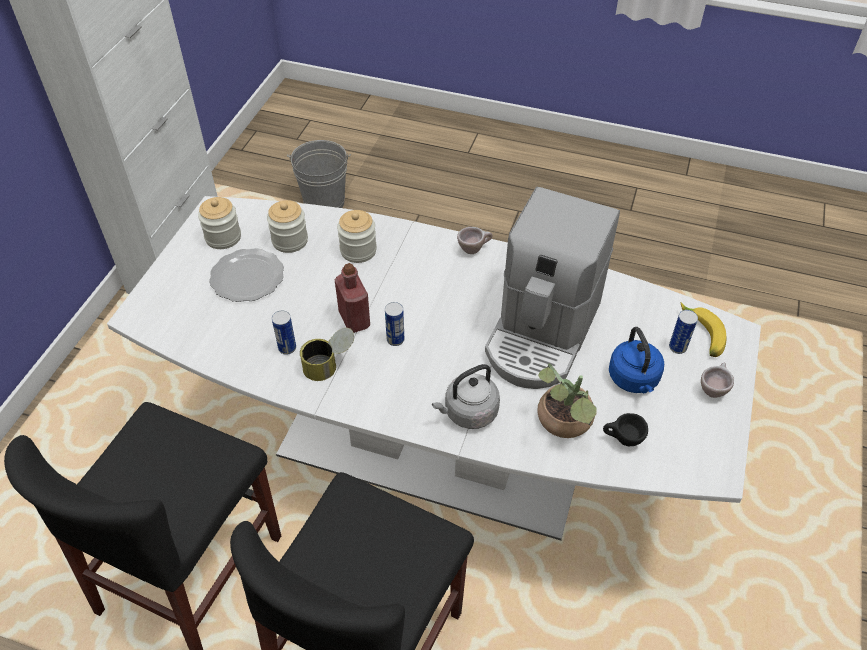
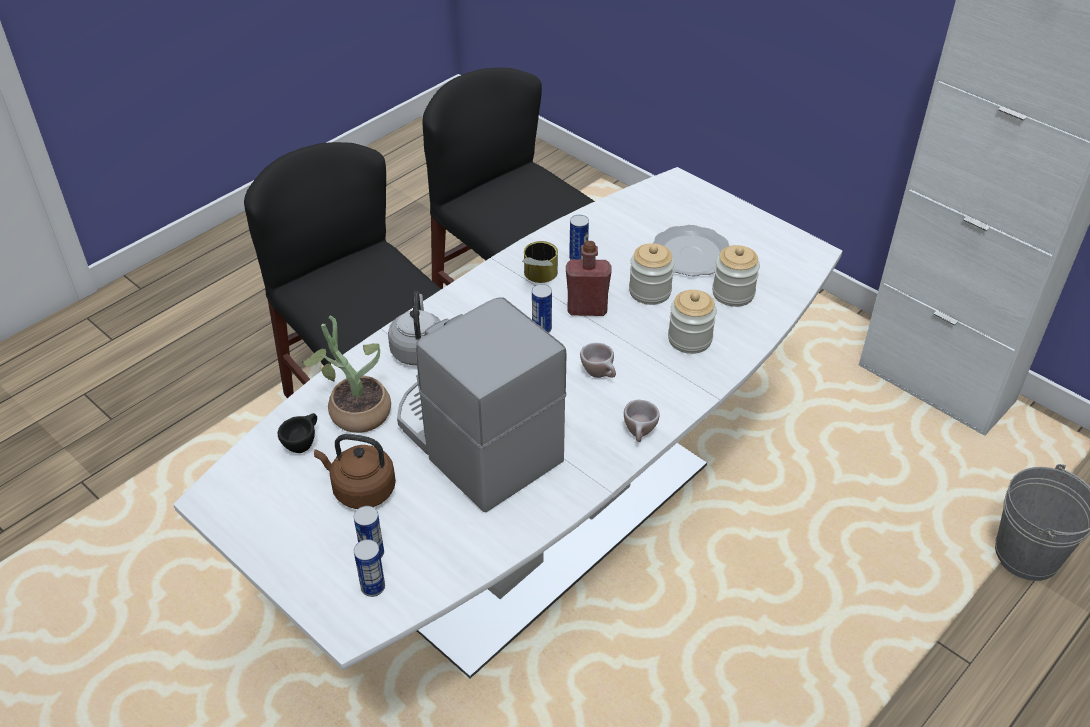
camera: 115 degrees right, 5 degrees down
jar [198,197,241,249] -> jar moved to [629,243,675,305]
blue kettle [609,327,664,393] -> brown kettle [314,434,396,509]
banana [681,302,726,357] -> can [354,539,385,597]
beige cup [701,363,734,398] -> beige cup moved to [580,343,616,378]

